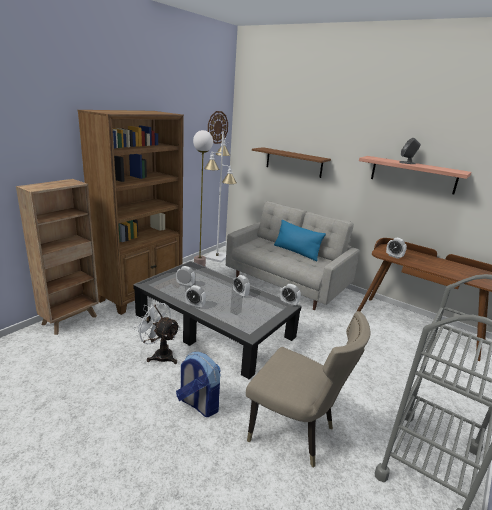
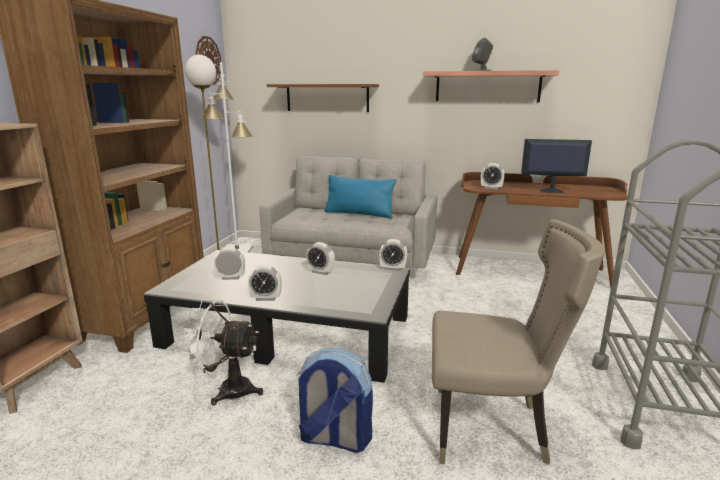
camera: 20 degrees left, 5 degrees down
none -> monitor [521,139,592,193]

